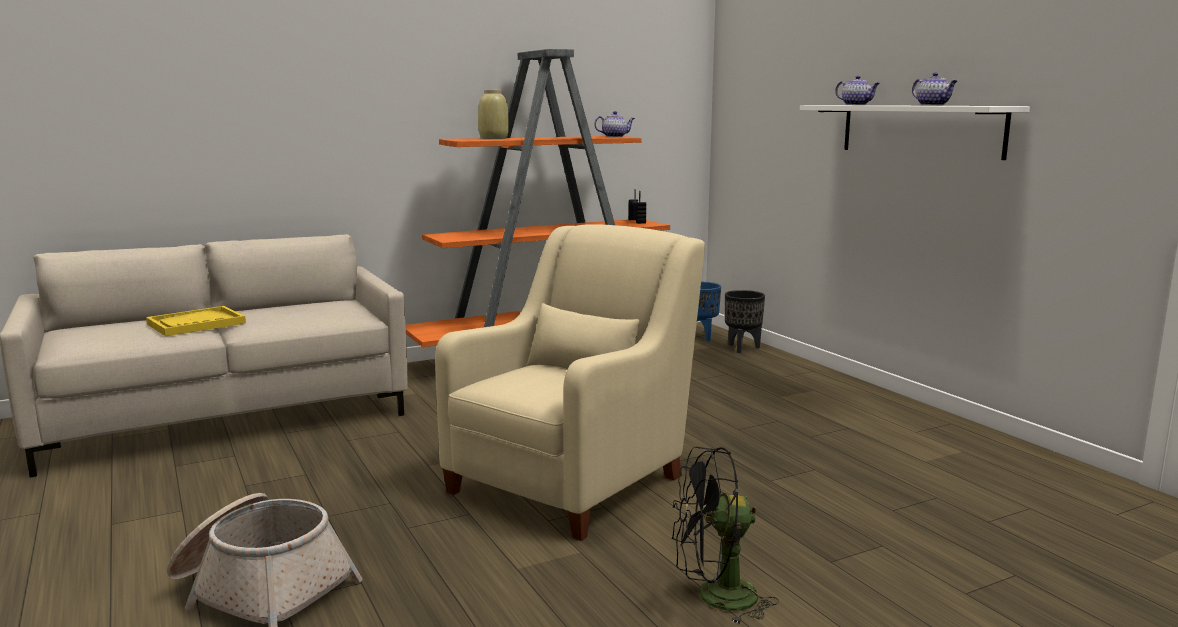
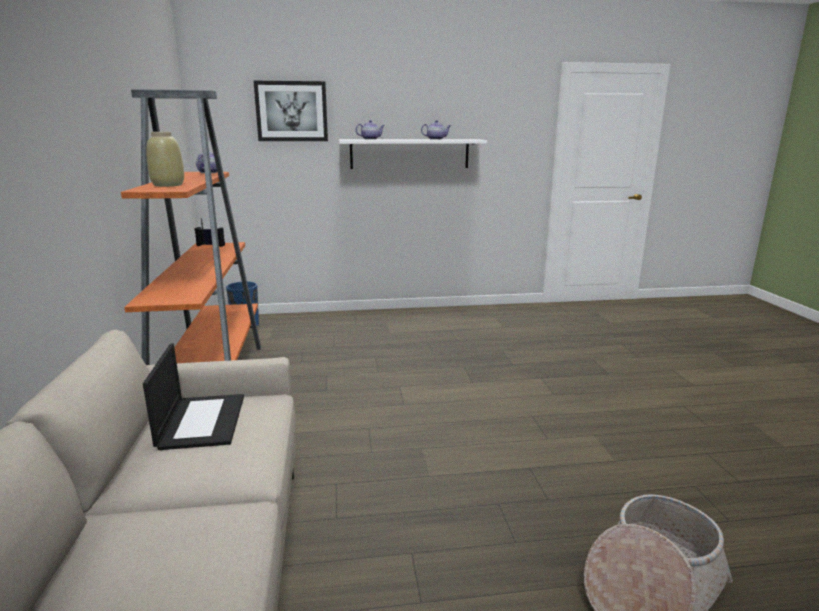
camera: 70 degrees left, 5 degrees up
yellow tray [146,306,246,336] -> none
beige armchair [435,224,705,541] -> none
black fan [672,447,779,625] -> none
black planter [725,290,765,353] -> none
none -> laptop [143,343,244,450]
none -> picture [254,81,328,141]

